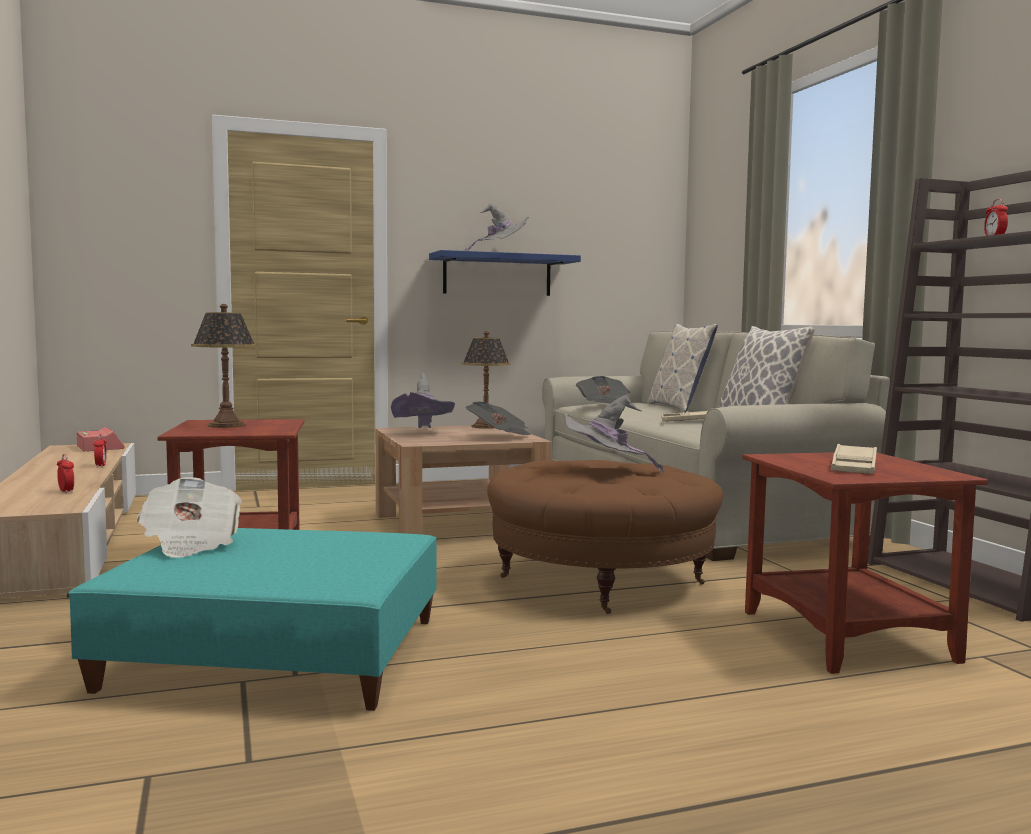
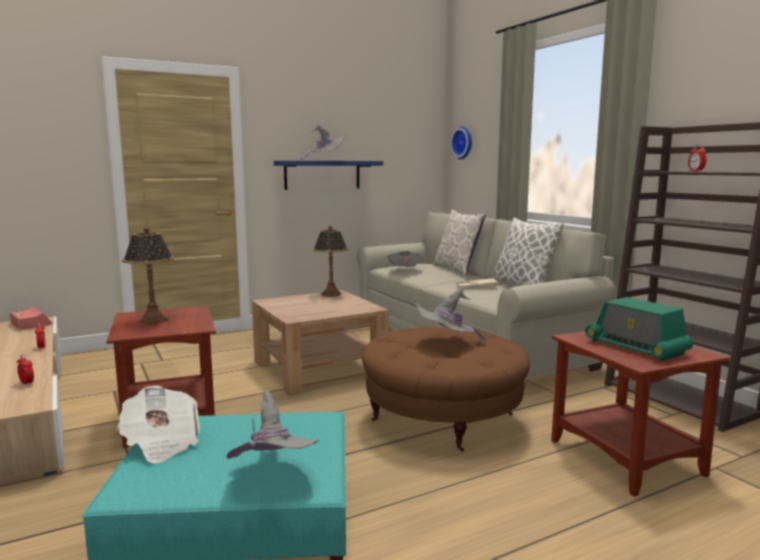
camera: 10 degrees left, 5 degrees up
grey hat [391,372,455,428] -> grey hat moved to [226,390,319,459]
newspaper [466,402,531,435] -> none
beige tray [831,444,877,474] -> radio [585,297,693,361]
none -> wall clock [450,126,472,159]

